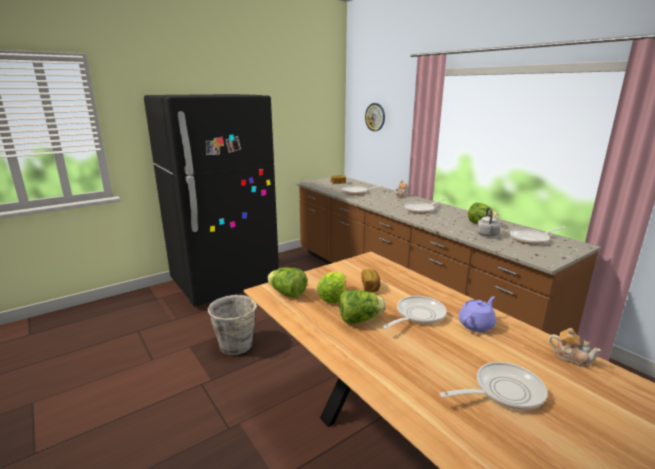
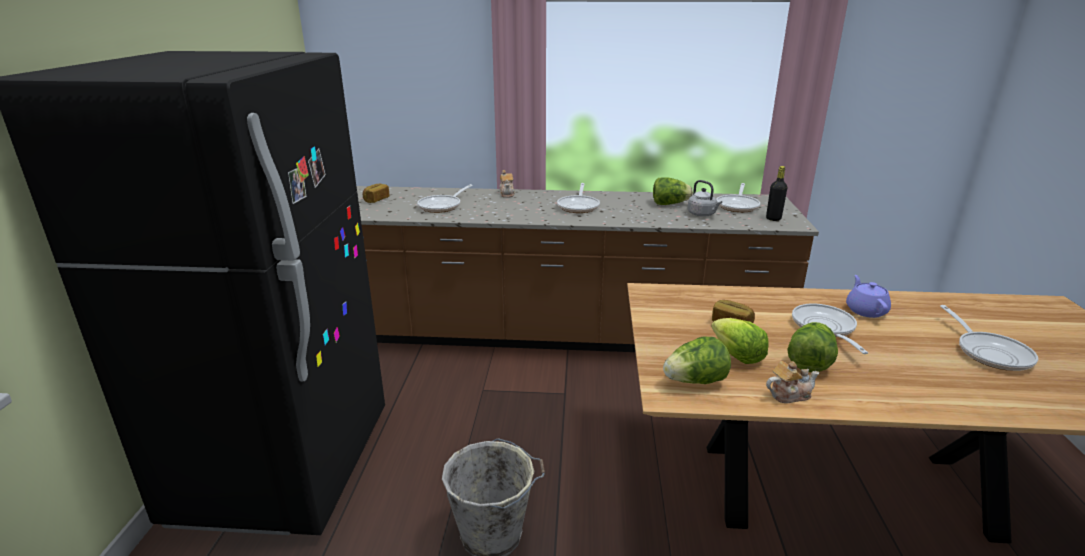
camera: 50 degrees left, 5 degrees up
wall clock [365,103,385,131] -> none
frying pan [439,362,548,410] -> frying pan turned 150 degrees clockwise [940,305,1038,371]
teapot [549,328,602,367] -> teapot moved to [766,361,819,403]
none -> black bottle [766,166,787,221]

